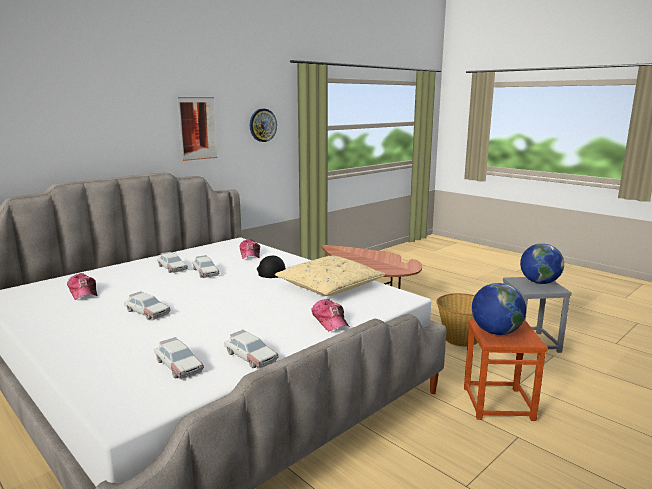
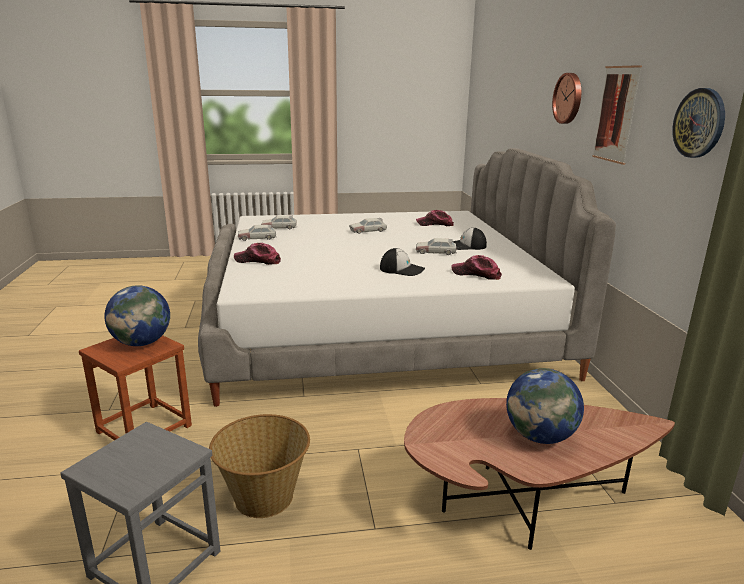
camera: 125 degrees right, 5 degrees up
toy car [157,252,188,273] -> cap [453,228,487,250]
beige pillow [275,256,386,296] -> none
globe [520,243,564,284] -> globe moved to [506,368,584,444]
none -> wall clock [552,73,581,124]

